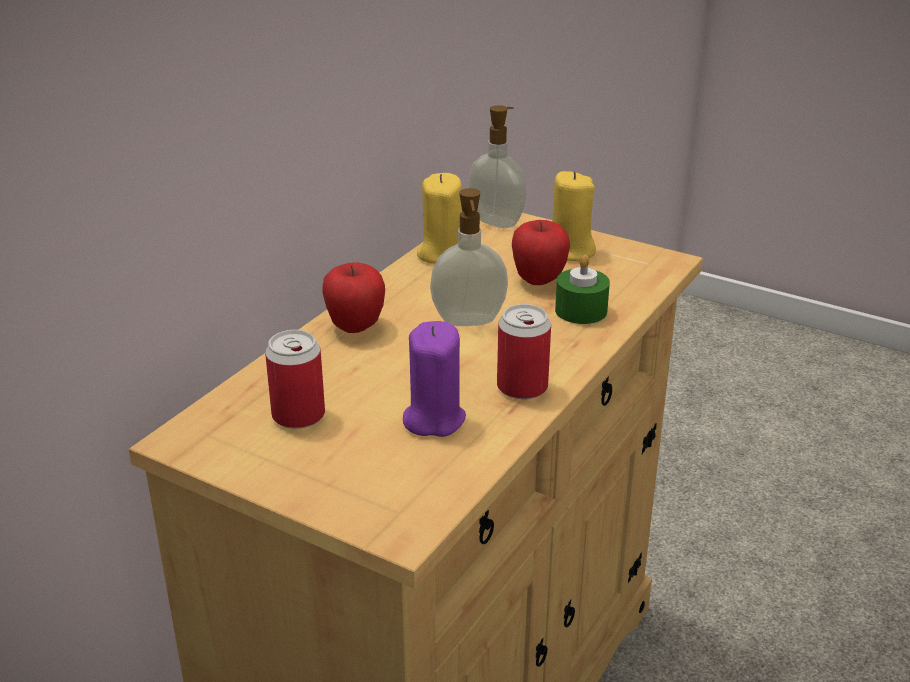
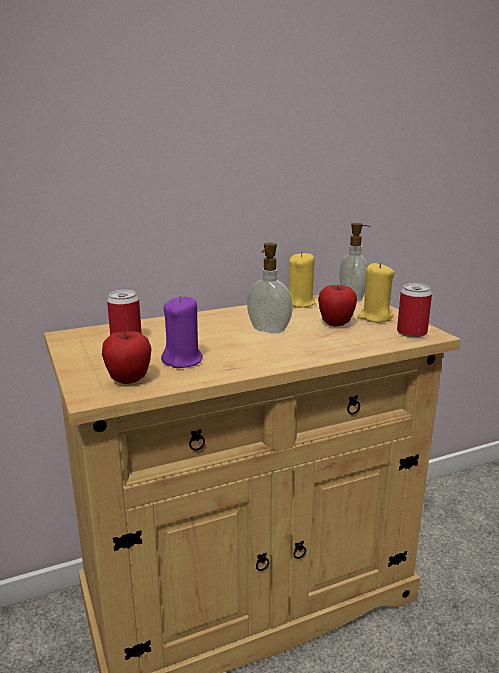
camera: 35 degrees right, 10 degrees down
apple [322,262,385,333] -> apple moved to [102,331,152,384]
can [497,304,551,399] -> can moved to [397,283,432,338]
green candle [555,255,610,324] -> none

